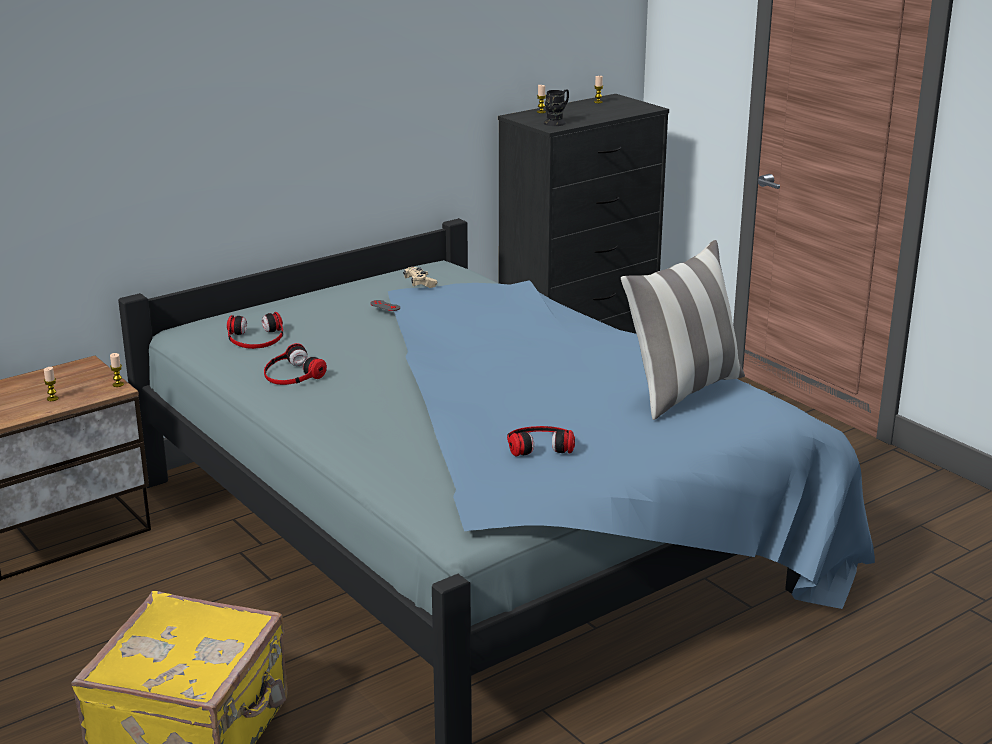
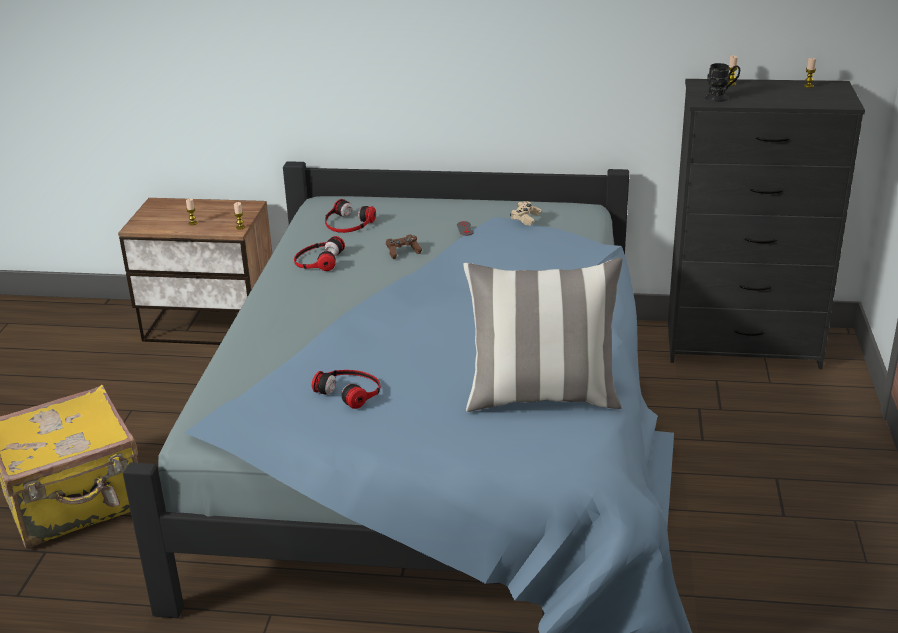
camera: 45 degrees right, 5 degrees up
none -> brown game controller [386,235,422,259]

